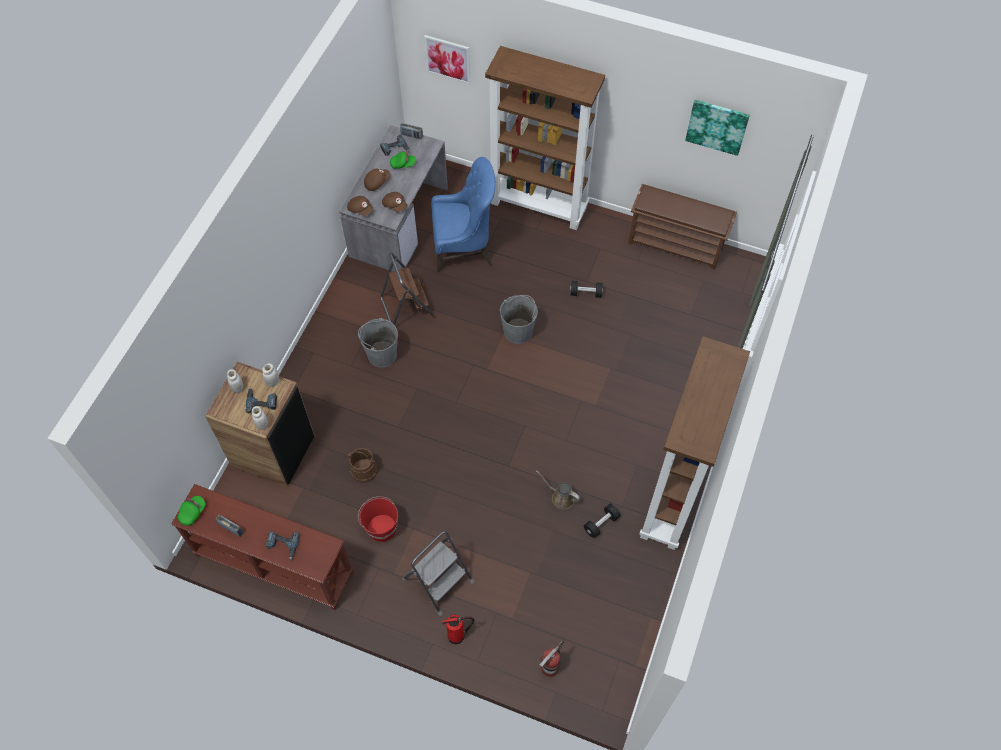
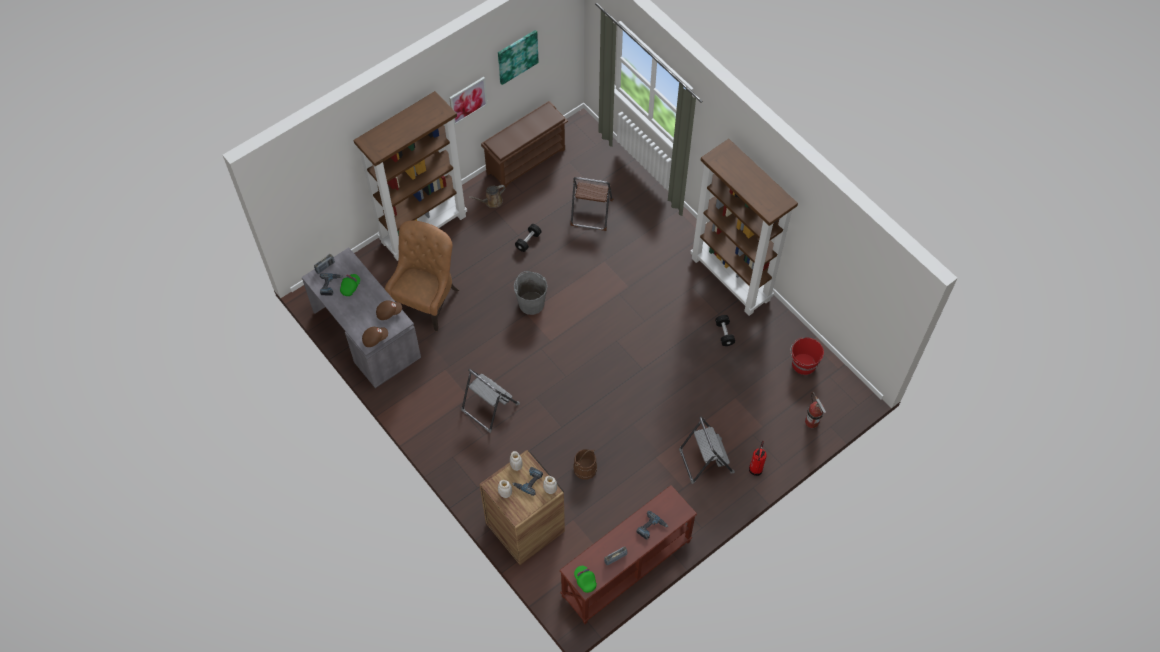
camera: 60 degrees left, 0 degrees up
grey bucket [358,318,398,368] -> grey step ladder [461,369,520,433]
red bucket [358,496,398,542] -> red bucket moved to [790,337,824,375]
brown cap [364,169,391,191] -> none
brown step ladder [380,253,437,325] -> brown step ladder moved to [571,177,614,231]
picture [424,35,471,84] -> picture moved to [449,77,487,125]
blue chair [431,157,495,273] -> brown chair [385,220,459,331]
brown watering can [536,470,580,509] -> brown watering can moved to [469,185,505,208]

